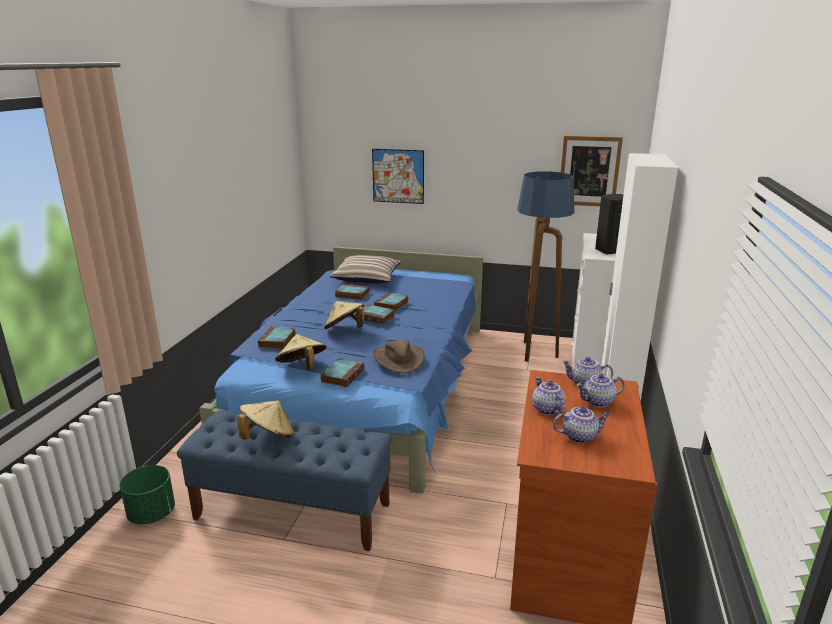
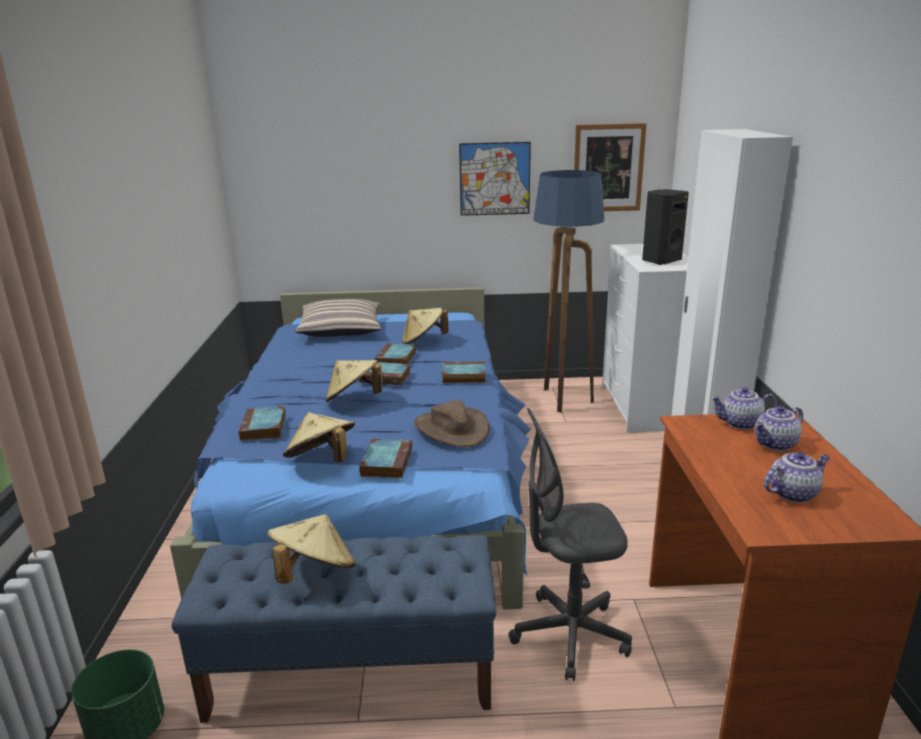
camera: 15 degrees left, 0 degrees up
book [335,284,370,300] -> book moved to [442,361,486,383]
picture [372,149,424,204] -> picture moved to [459,142,531,216]
teapot [532,377,566,415] -> none
none -> beige hat [402,308,448,344]
none -> grey office chair [509,408,632,681]

